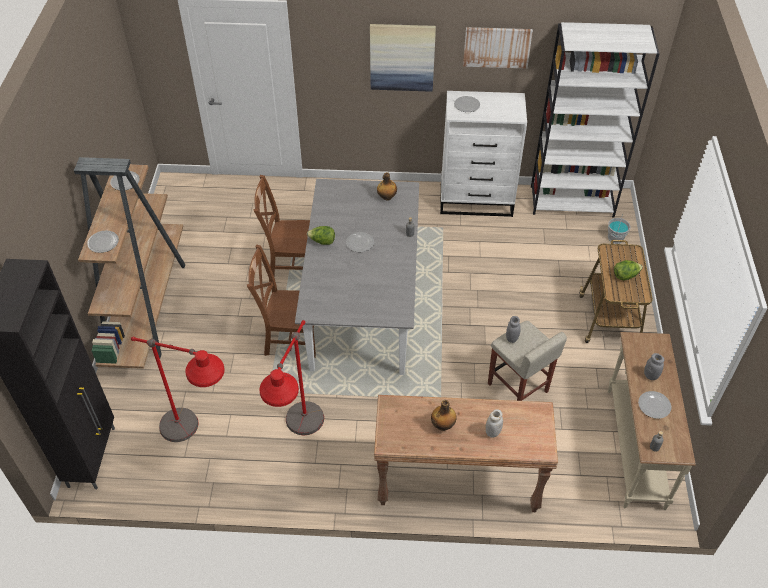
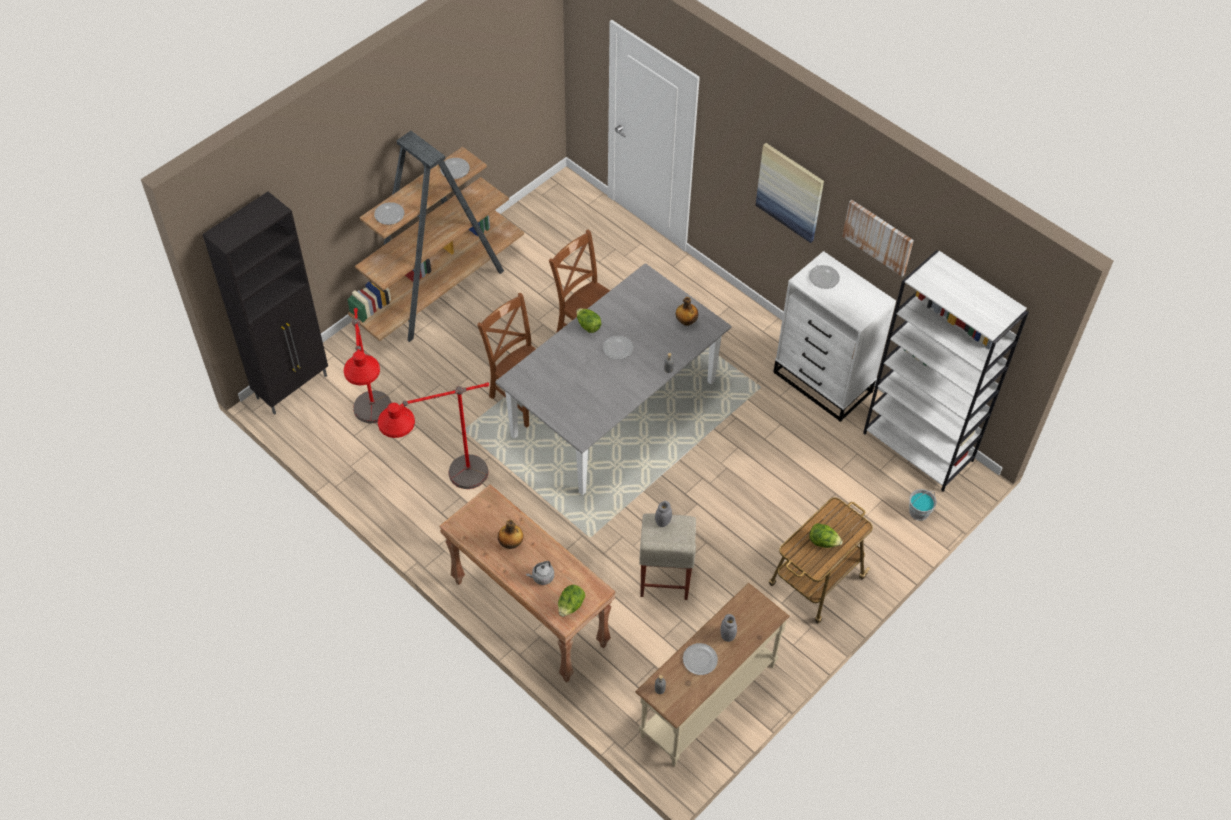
camera: 40 degrees right, 5 degrees up
white jar [486,409,503,438] -> grey kettle [526,561,554,585]
none -> lettuce [558,585,585,617]

